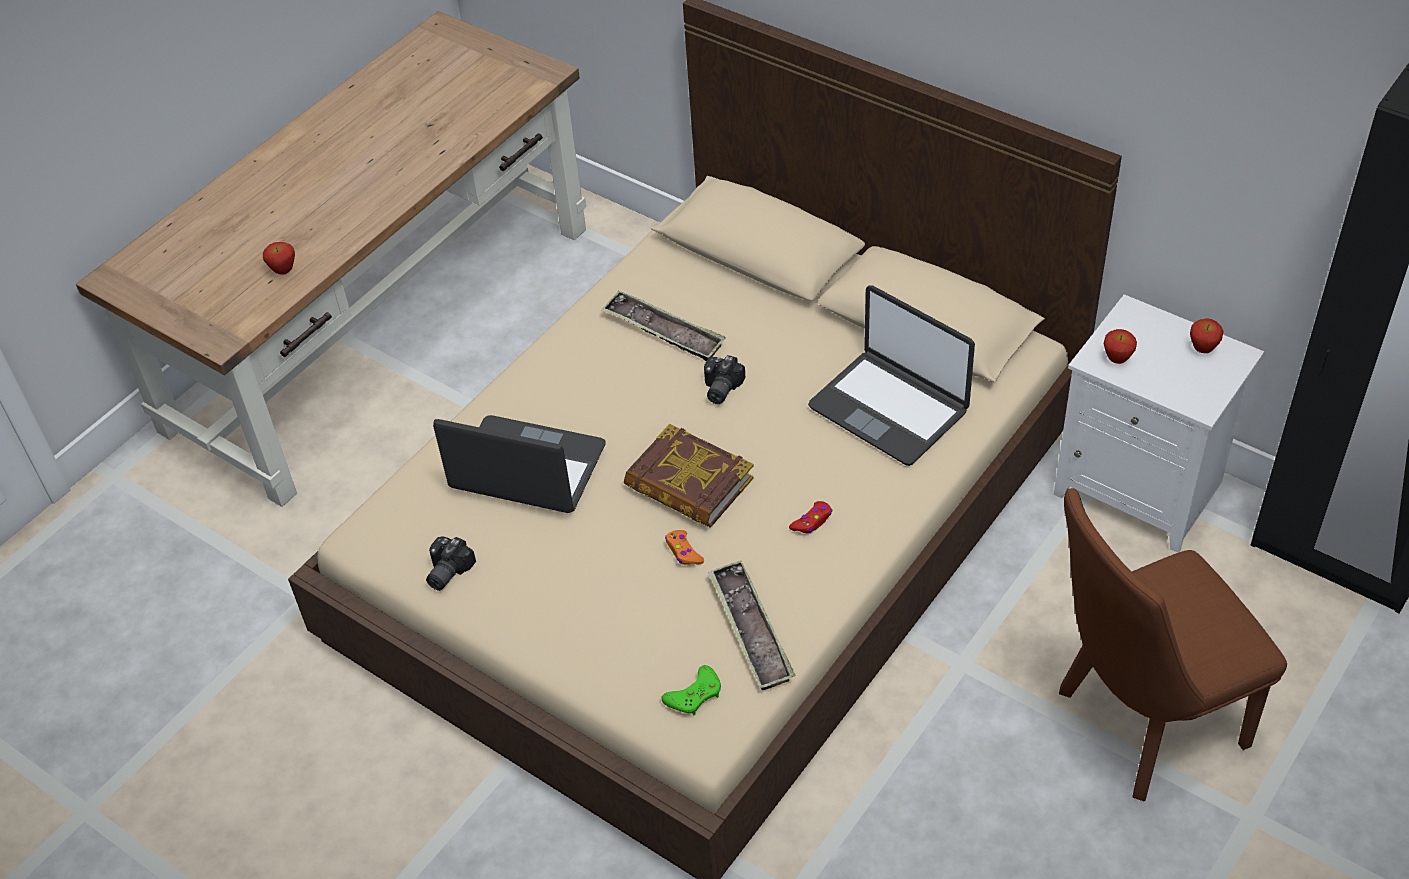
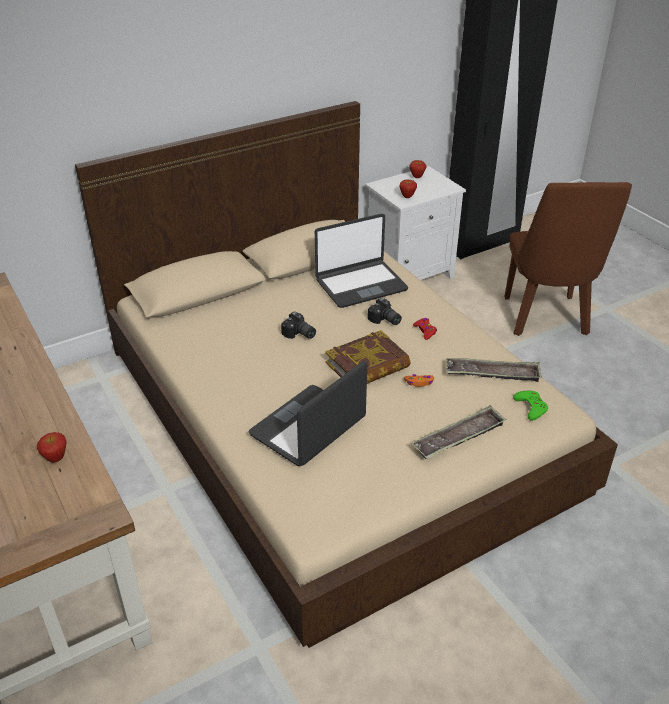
camera: 70 degrees left, 10 degrees down
camera [426,536,476,591] -> camera moved to [368,298,402,325]
tray [601,290,726,361] -> tray moved to [412,405,506,459]

